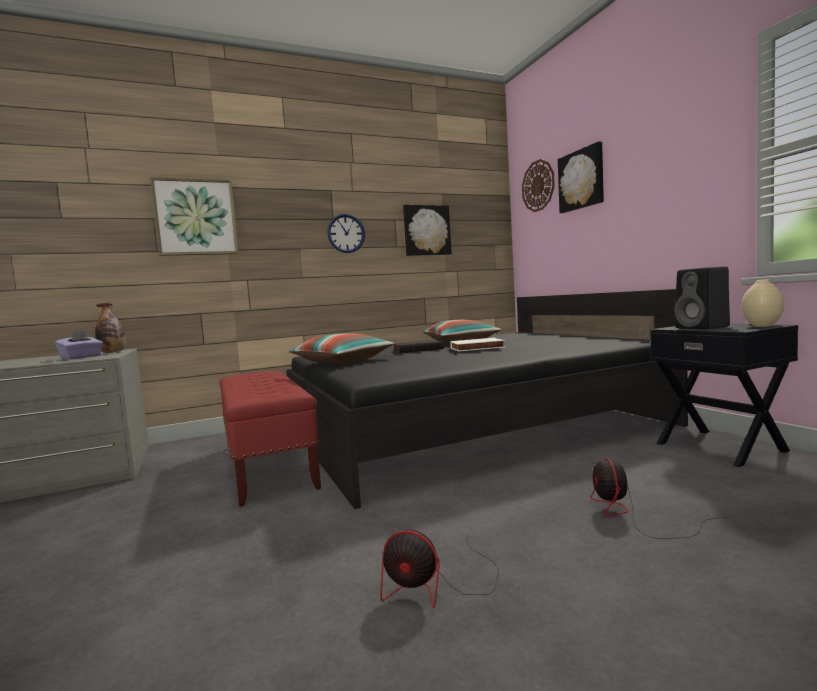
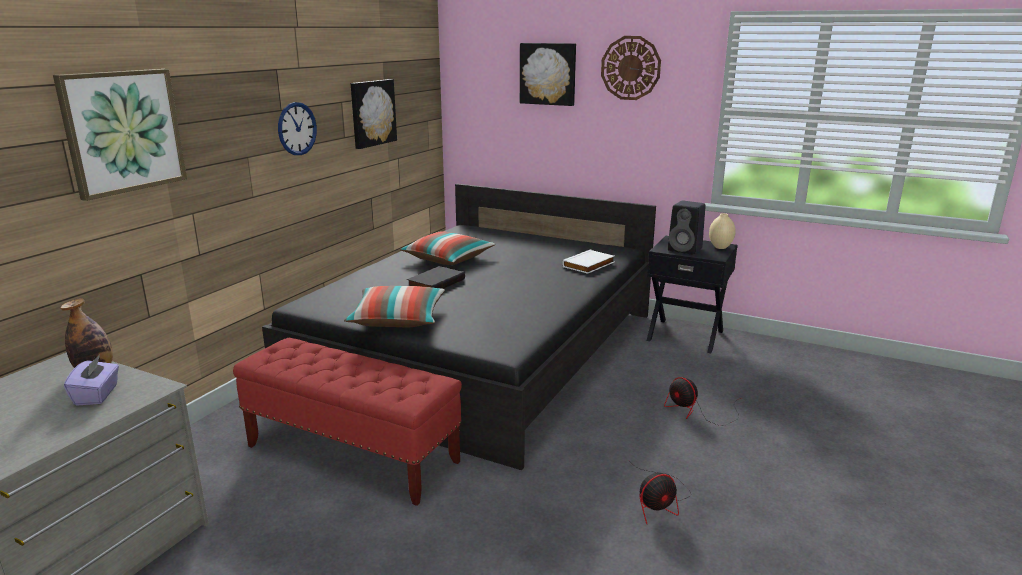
camera: 40 degrees left, 15 degrees up
white book [450,338,505,351] -> white book moved to [562,249,614,274]
wall clock [522,159,555,212] -> wall clock moved to [601,36,661,100]

